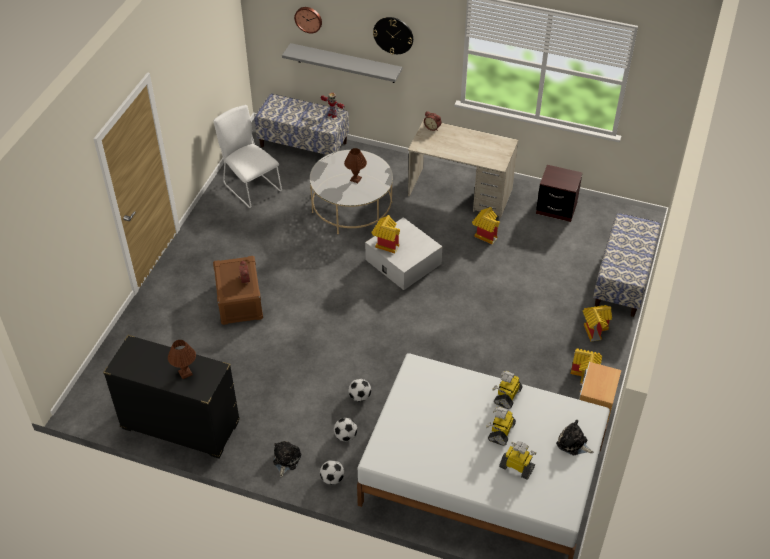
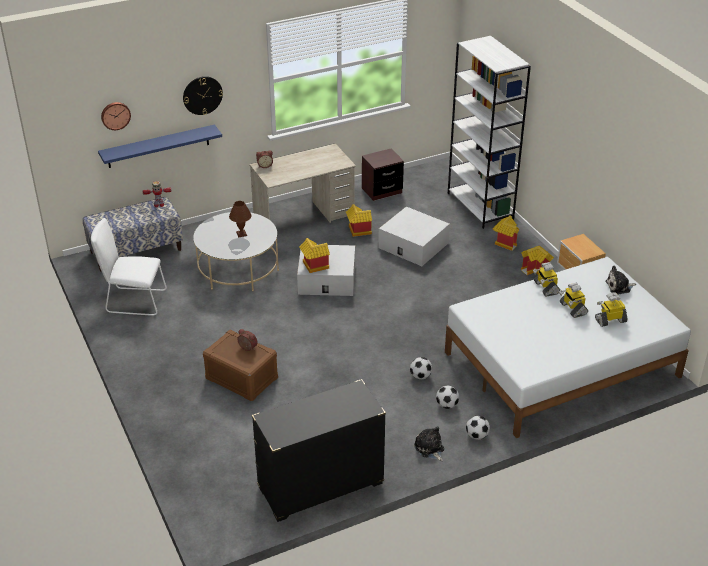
camera: 45 degrees left, 10 degrees down
brown table lamp [168,340,196,379] -> none
grey shelf [282,43,402,83] -> blue shelf [98,124,222,168]
bench [593,213,661,317] -> white bookcase [448,36,531,229]
none -> white storage box [378,207,450,266]

